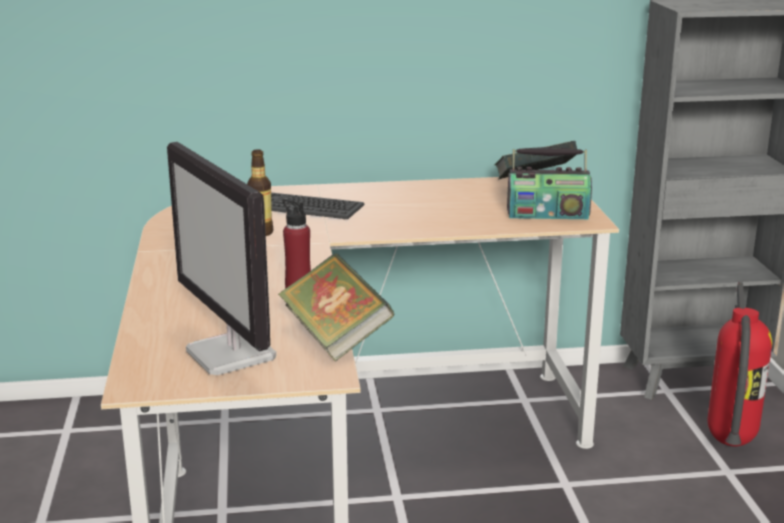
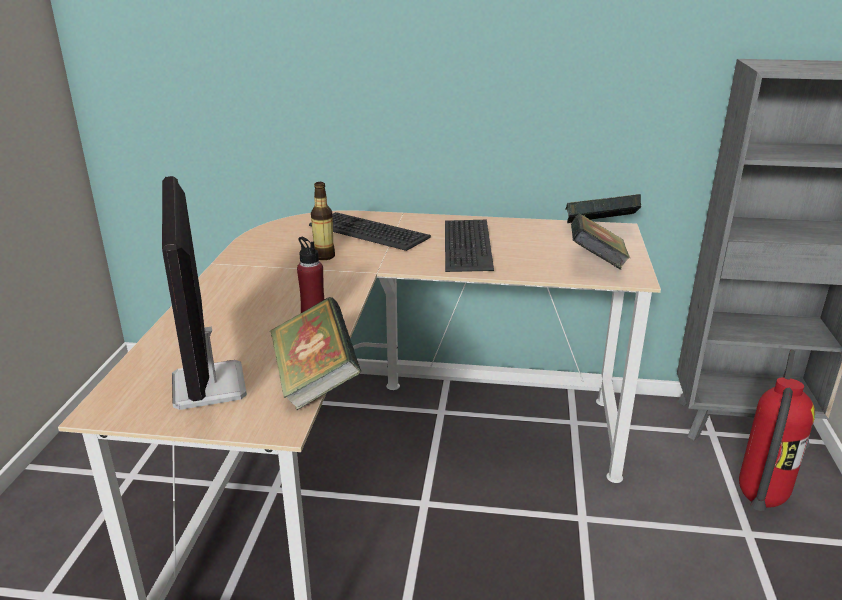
camera: 15 degrees right, 5 degrees up
radio [507,147,592,219] -> book [571,214,630,270]
none -> keyboard [445,220,494,272]

